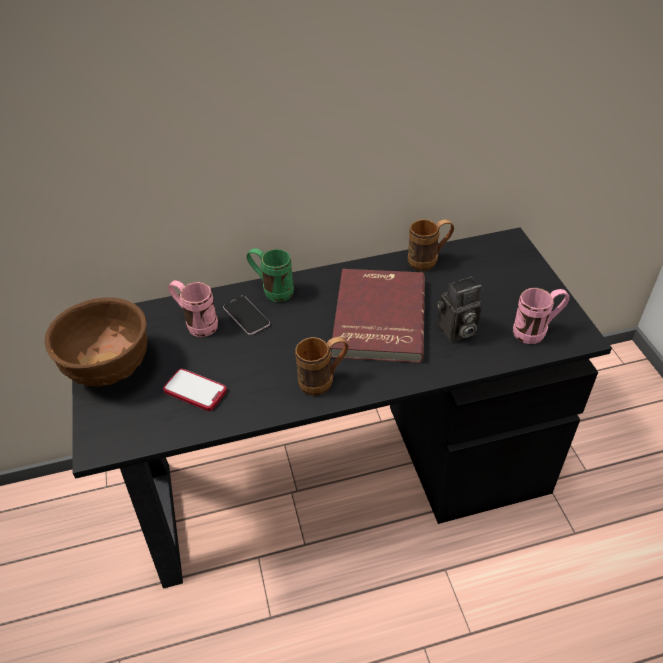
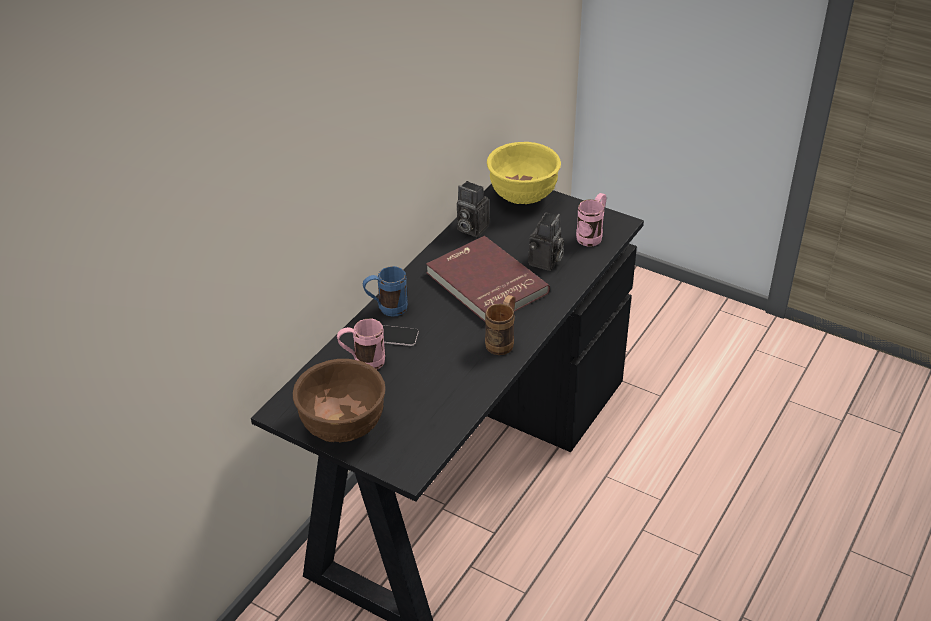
camera: 45 degrees left, 5 degrees down
phone [163,369,227,411] -> none
green mug [247,248,294,302] -> blue mug [363,266,408,317]
brown mug [408,219,454,271] -> camera [457,181,489,237]
none -> yellow bowl [487,142,561,204]

